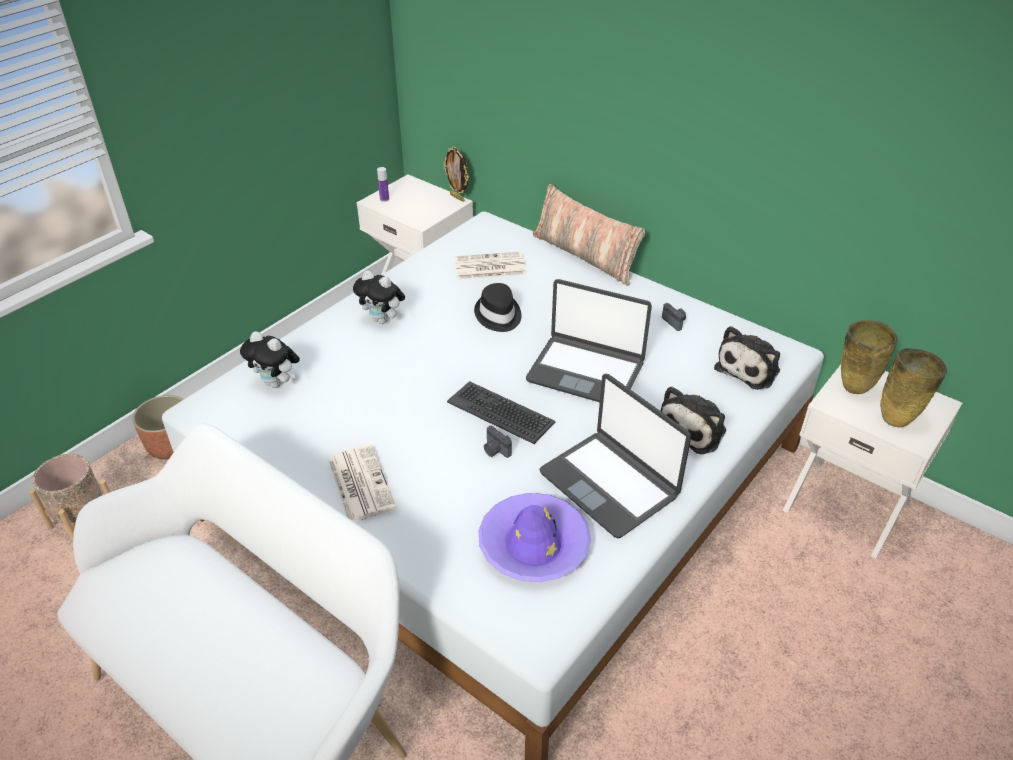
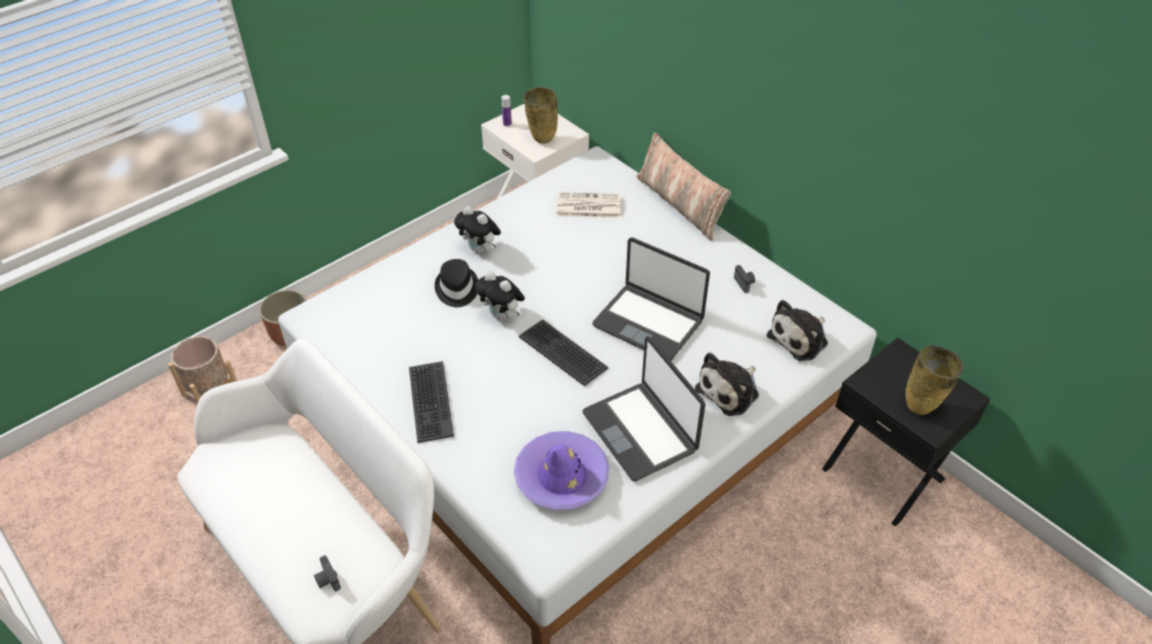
camera: 10 degrees right, 5 degrees up
plush toy [240,331,300,388] -> plush toy moved to [475,271,525,321]
newspaper [328,445,397,522] -> keyboard [409,361,454,443]
picture frame [443,146,469,202] -> none
black hat [474,283,521,332] -> black hat moved to [435,259,478,307]
camera [484,426,512,458] -> camera moved to [314,555,341,591]
white nightstand [783,365,962,558] -> black nightstand [822,338,990,527]
beige vase [841,320,898,394] -> beige vase moved to [523,87,558,144]

